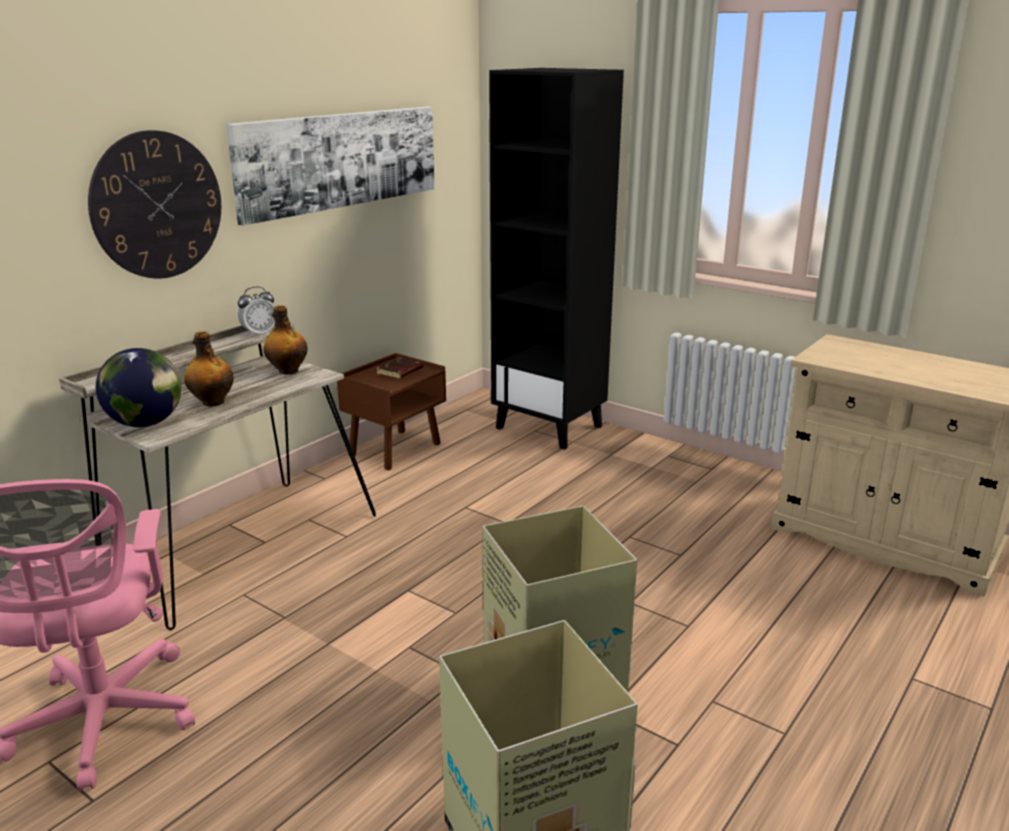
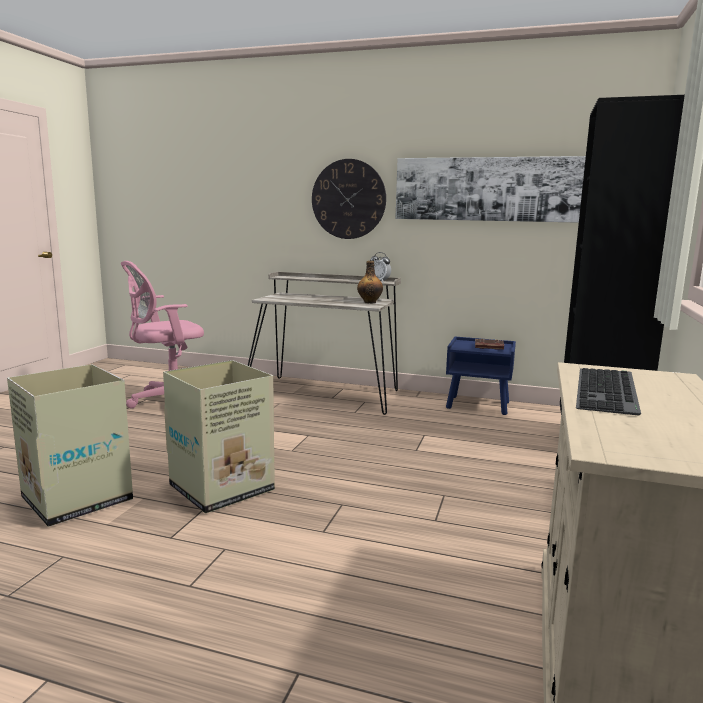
camera: 70 degrees right, 10 degrees down
globe [96,348,181,427] -> none
bottle [184,331,234,406] -> none
brown nightstand [337,353,446,470] -> blue nightstand [446,337,516,415]
none -> keyboard [576,368,641,416]

